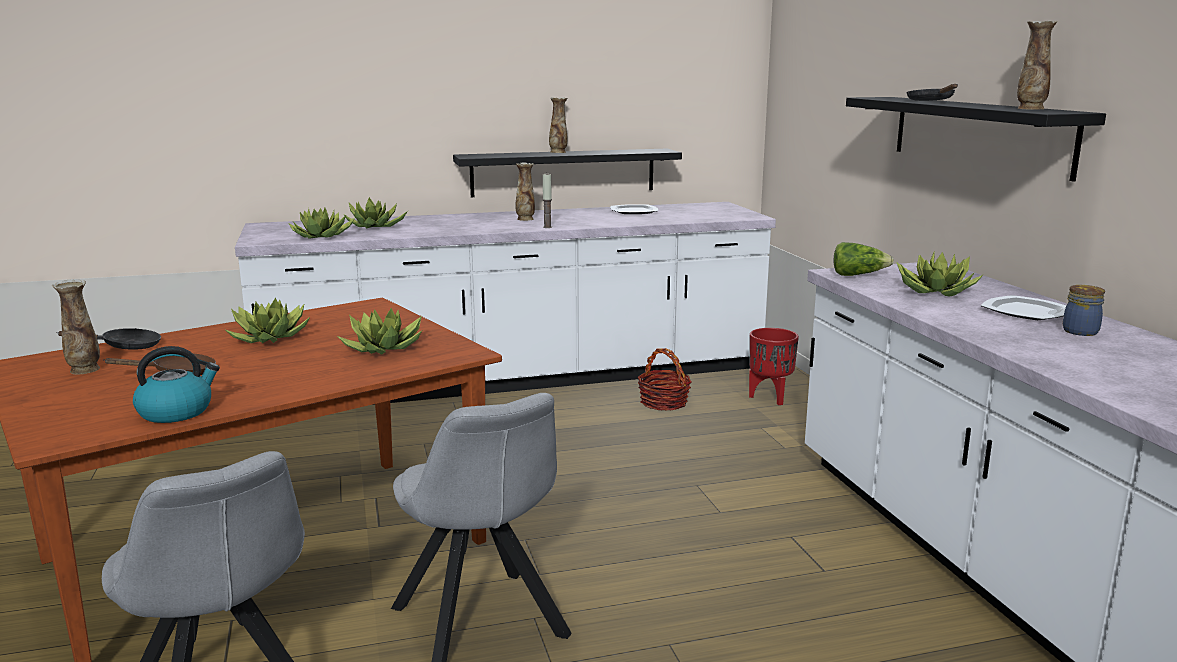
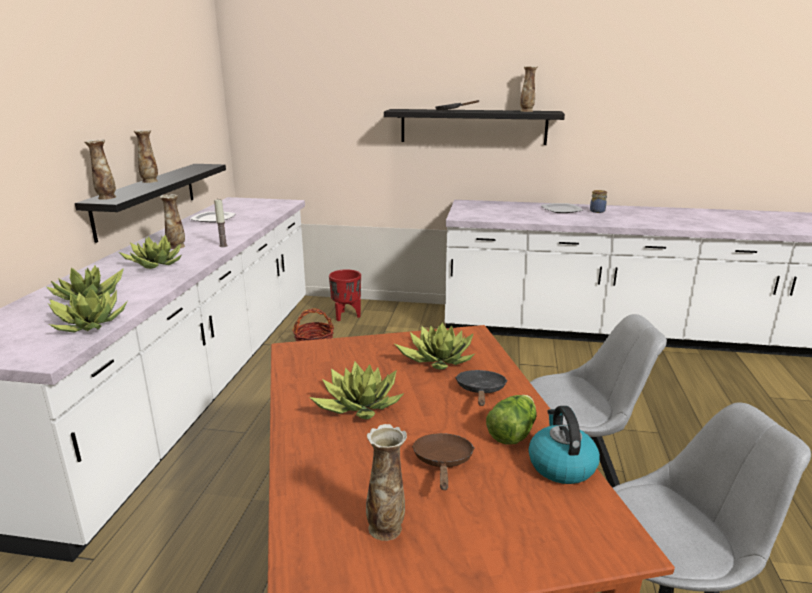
camera: 65 degrees left, 5 degrees up
black frying pan [58,328,161,350] -> black frying pan moved to [455,370,507,406]
lettuce [834,242,894,276] -> lettuce moved to [486,395,537,445]
potted plant [896,251,984,297] -> potted plant moved to [119,235,182,269]
none -> vase [85,139,116,200]

